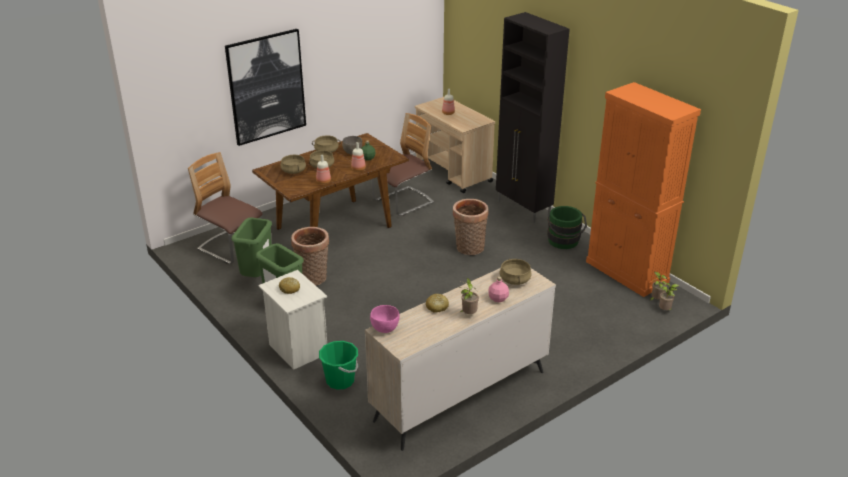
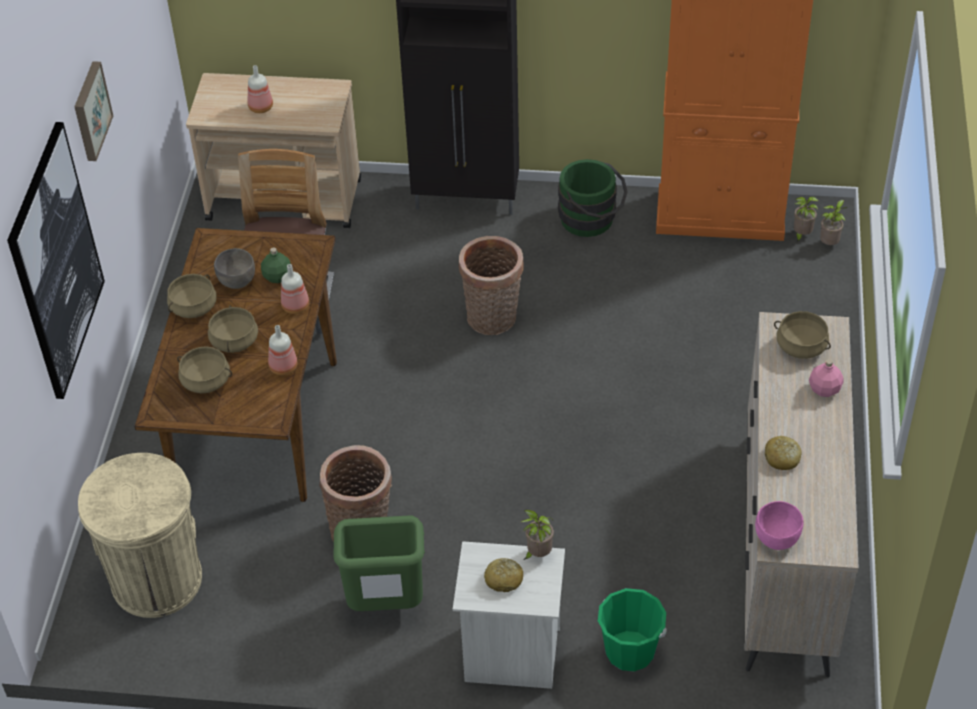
camera: 45 degrees left, 15 degrees up
chair [188,152,262,264] -> beige trash can [78,453,202,618]
green trash can [231,218,272,277] -> none
potted plant [460,278,479,314] -> potted plant moved to [521,510,554,560]
none -> picture [74,61,113,161]

